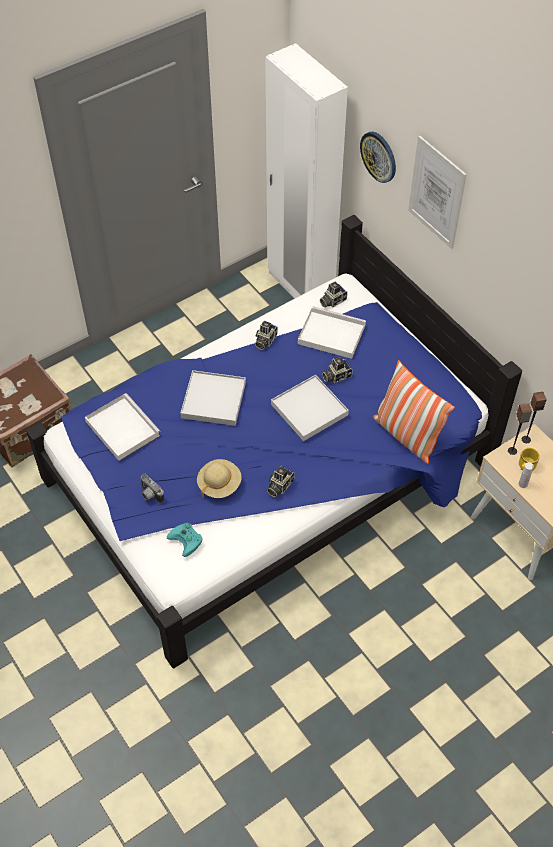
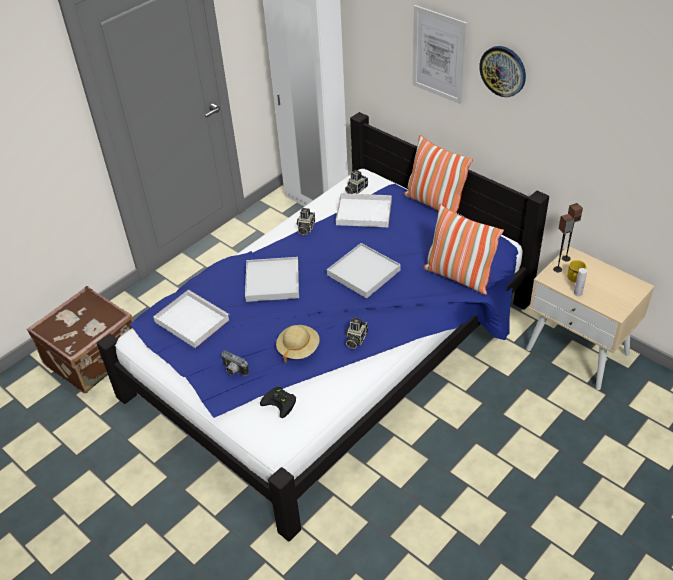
camera: 10 degrees left, 10 degrees down
turquoise game controller [167,523,203,557] -> black game controller [260,387,296,418]
camera [322,357,353,383] -> none
wall clock [360,132,396,183] -> wall clock moved to [479,46,526,97]
none -> pillow [404,135,473,213]

